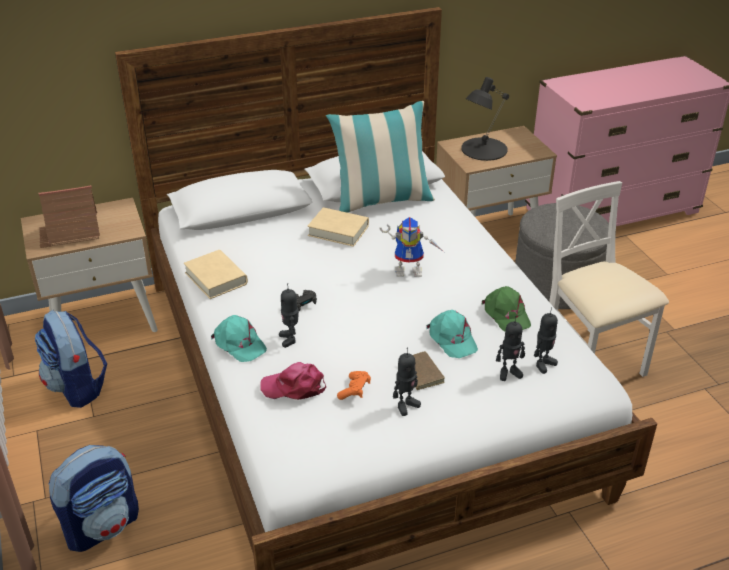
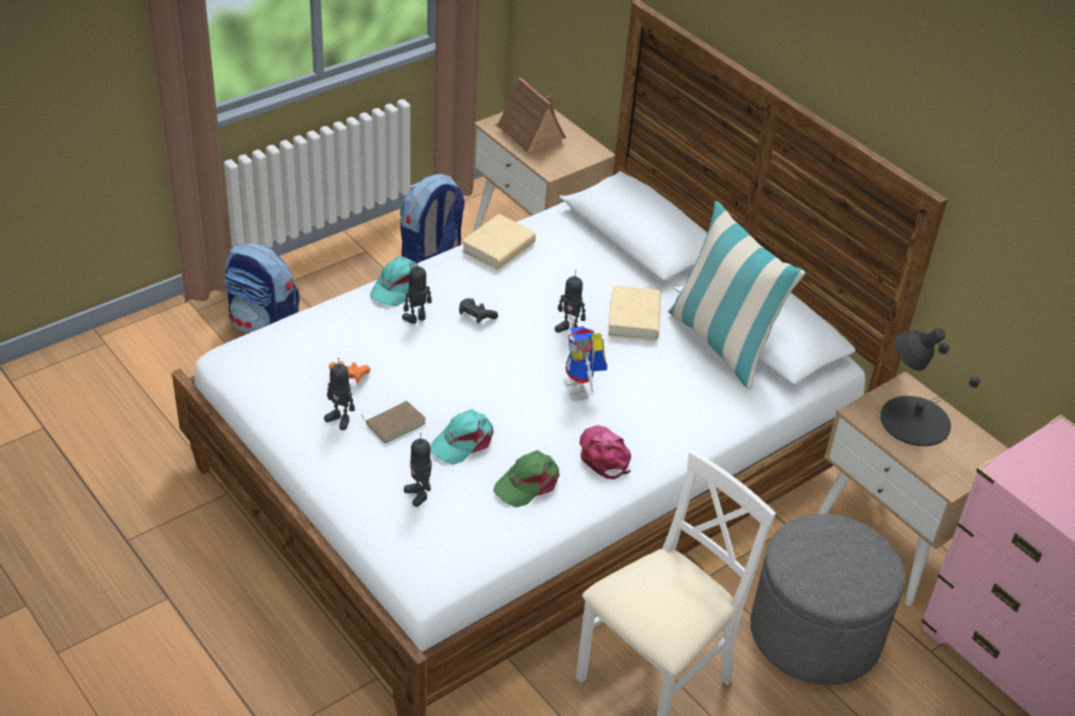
camera: 70 degrees right, 5 degrees up
pink cap [260,362,326,400] -> pink cap moved to [580,425,631,479]
toy robot [534,307,558,374] -> toy robot moved to [555,270,586,333]

